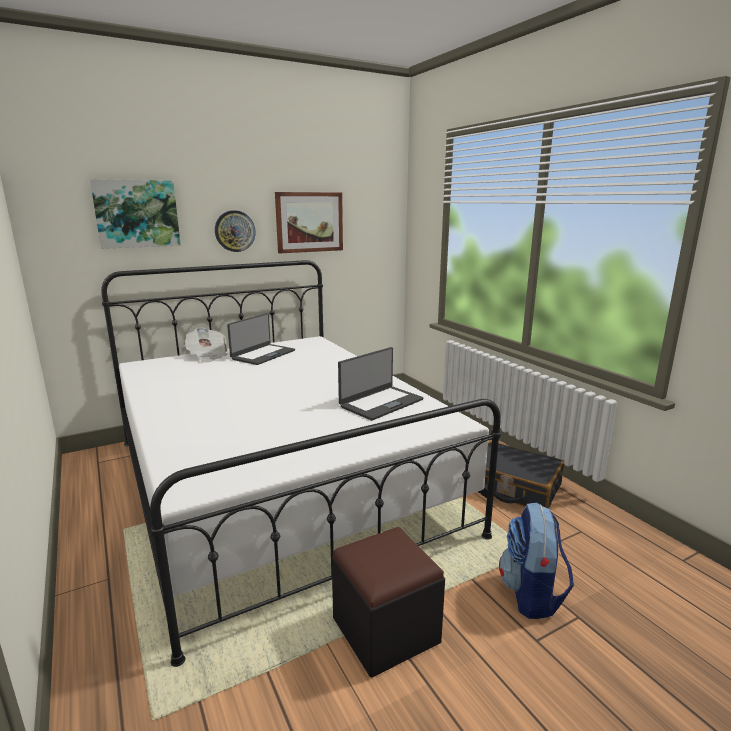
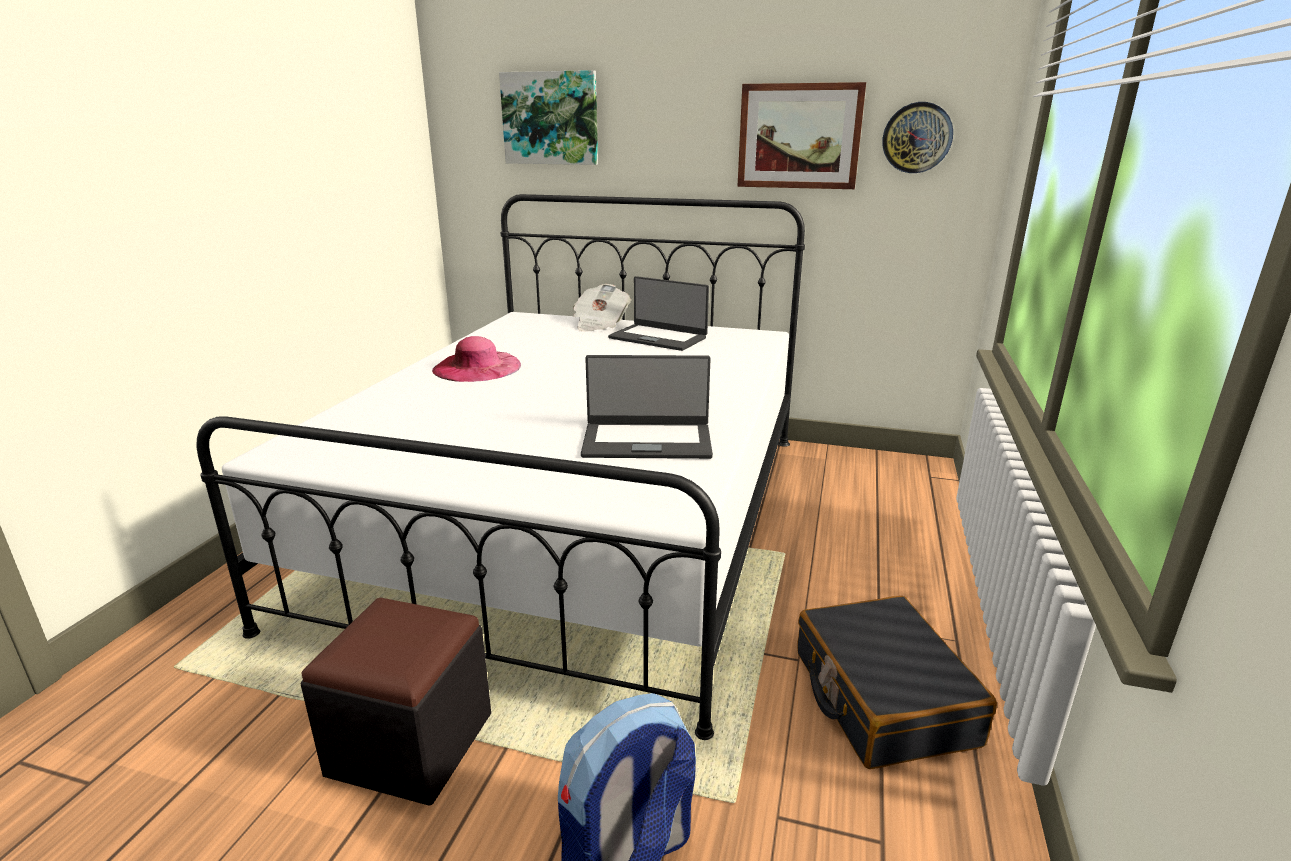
camera: 45 degrees right, 5 degrees up
wall clock [215,210,256,252] -> wall clock moved to [882,102,953,173]
laptop [227,313,295,365] -> laptop turned 45 degrees clockwise [608,276,709,351]
none -> pink hat [432,336,521,382]

